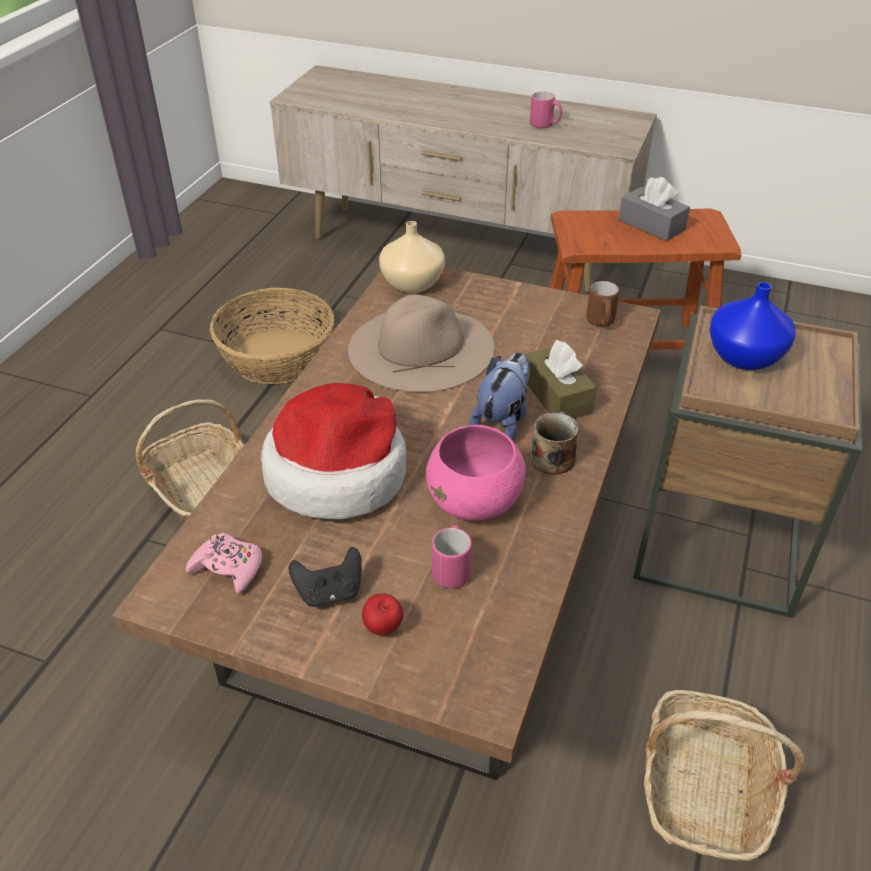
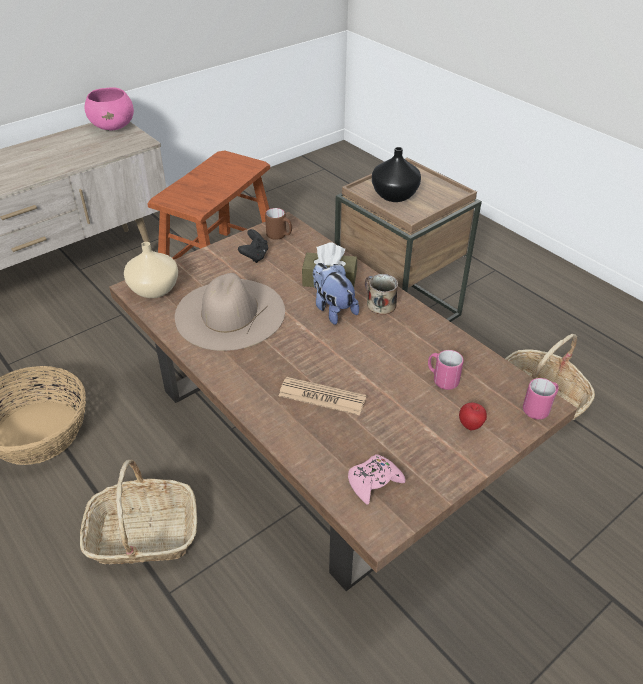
camera: 60 degrees left, 0 degrees up
hat [261,383,406,519] -> newspaper [279,377,366,415]
black game controller [289,547,362,607] -> black game controller moved to [238,229,268,263]
pink bowl [426,425,526,521] -> pink bowl moved to [84,87,134,130]
pink mug [530,91,562,128] -> pink mug moved to [523,378,559,420]
grey tissue box [619,177,690,241] -> none
blue vase [709,282,796,370] -> black vase [372,147,421,202]

